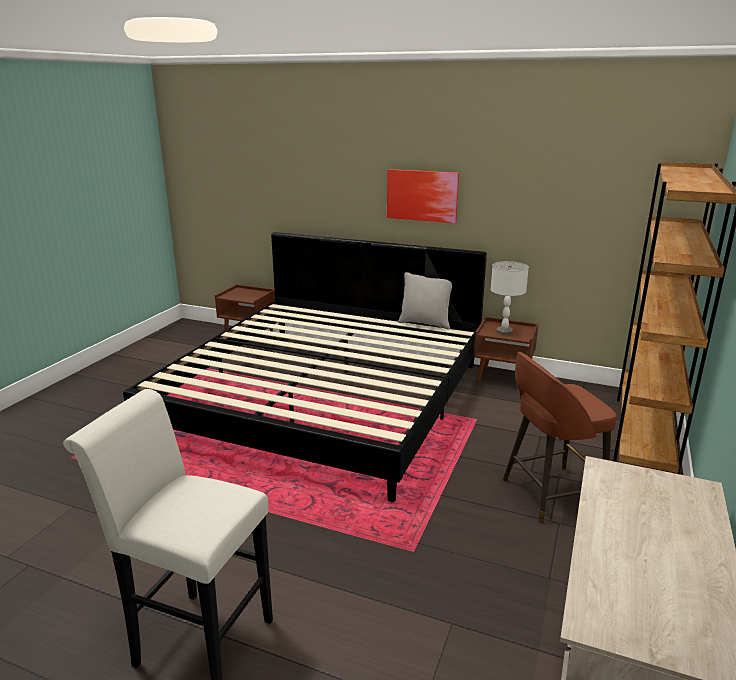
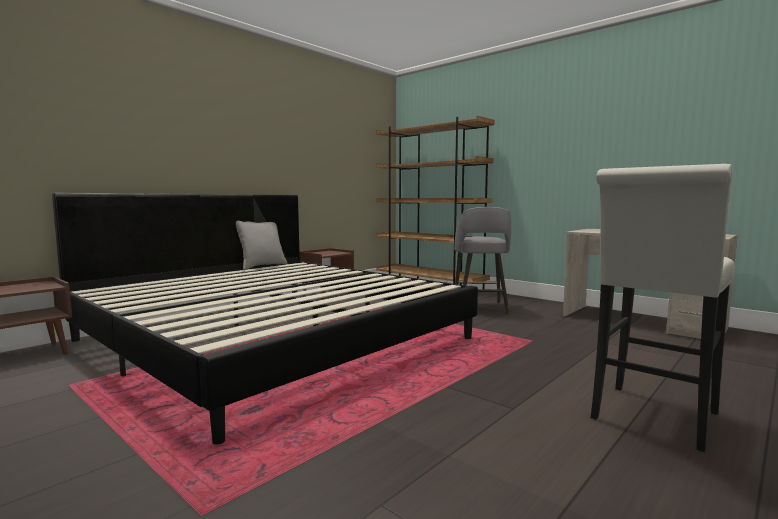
camera: 70 degrees left, 15 degrees down
picture [387,169,459,223] -> none
grey table lamp [491,261,529,335] -> none
brown stool [503,352,617,523] -> grey stool [454,207,511,314]

